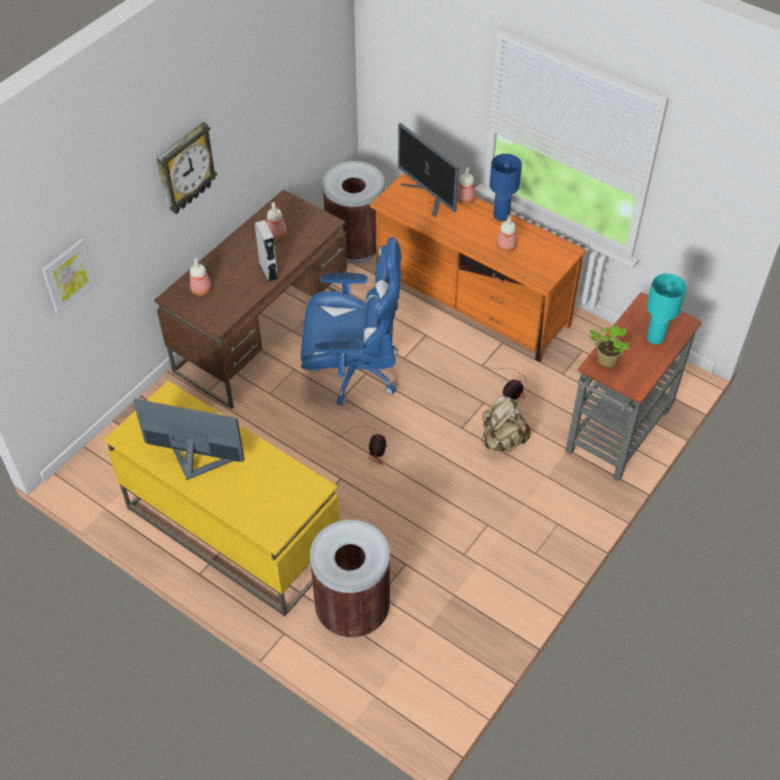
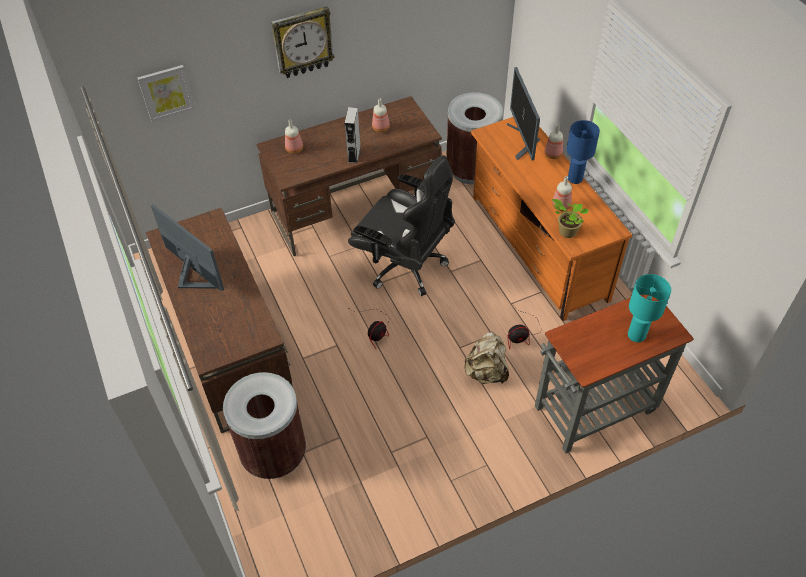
camera: 30 degrees right, 0 degrees up
yellow desk [104,381,340,617] -> brown desk [146,208,293,433]
blue office chair [301,237,402,405] -> black office chair [348,156,455,296]
potted plant [589,325,629,367] -> potted plant moved to [552,199,589,238]

